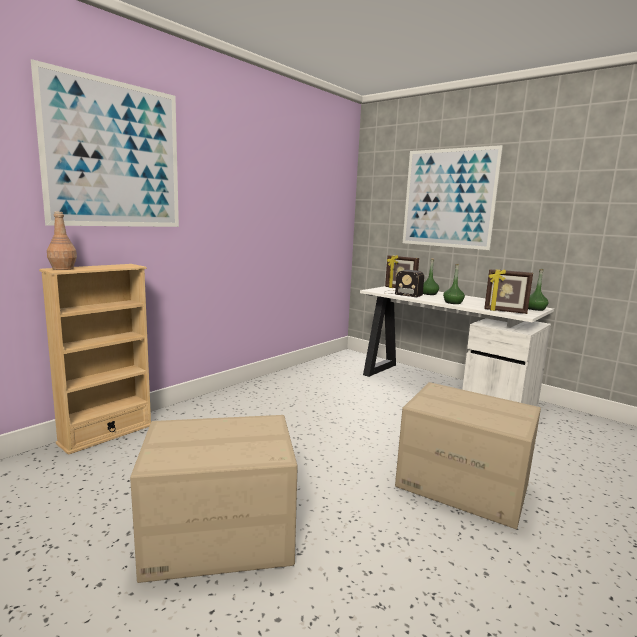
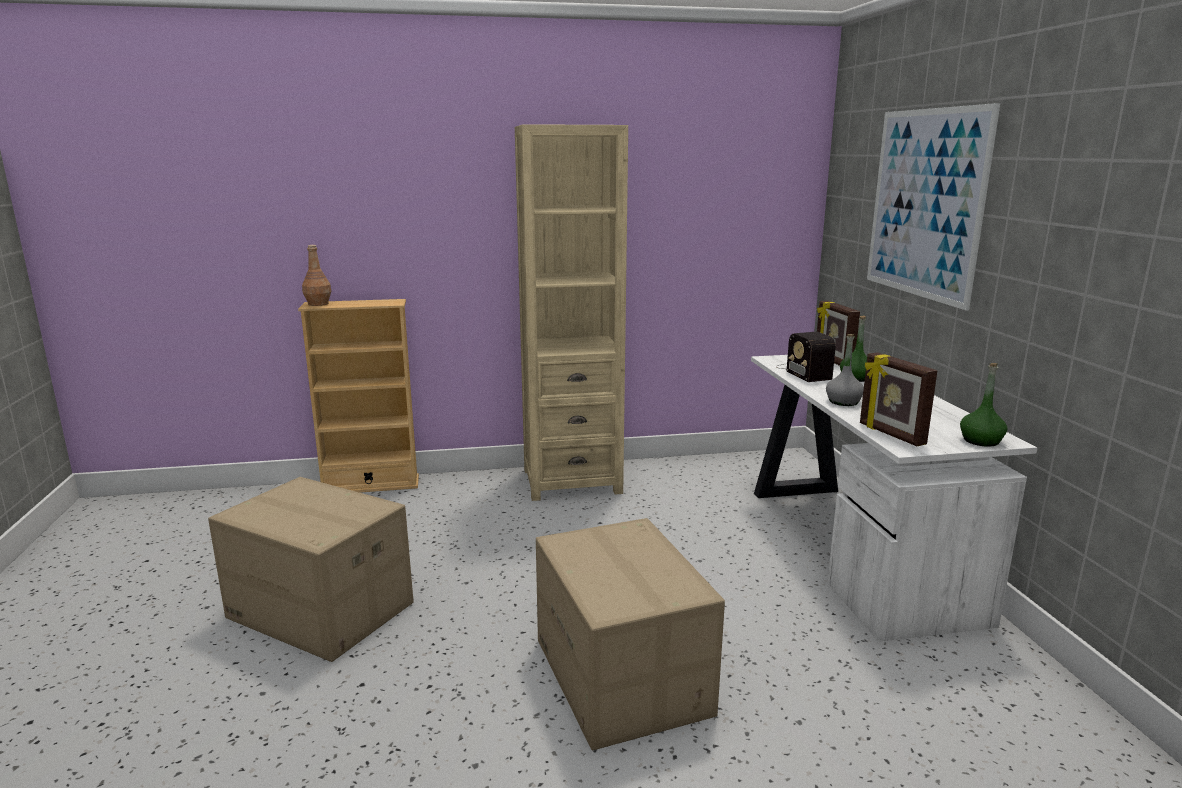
camera: 40 degrees right, 5 degrees up
picture [31,59,179,227] -> none
green bottle [443,264,465,304] -> grey bottle [826,334,864,406]
none -> beige bookcase [515,124,628,501]

